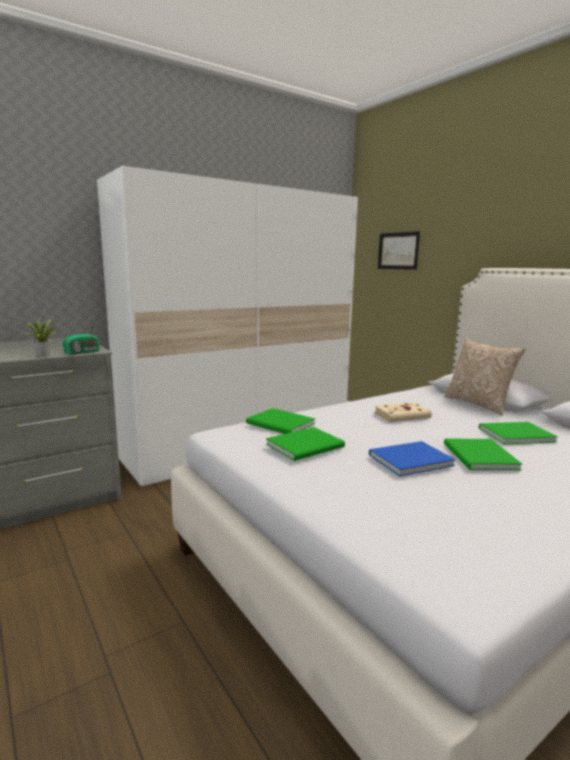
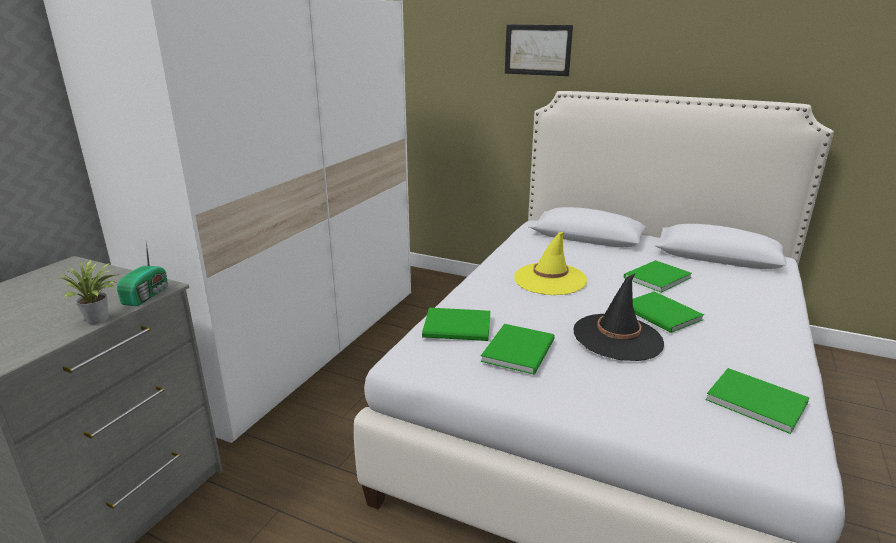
camera: 30 degrees left, 10 degrees up
blue book [369,441,456,476] -> black hat [574,273,664,361]
beige book [374,402,432,422] -> yellow hat [514,232,587,295]
picture [378,231,420,270] -> picture moved to [505,25,573,76]
pillow [444,338,526,416] -> none
none -> green book [706,368,809,434]

